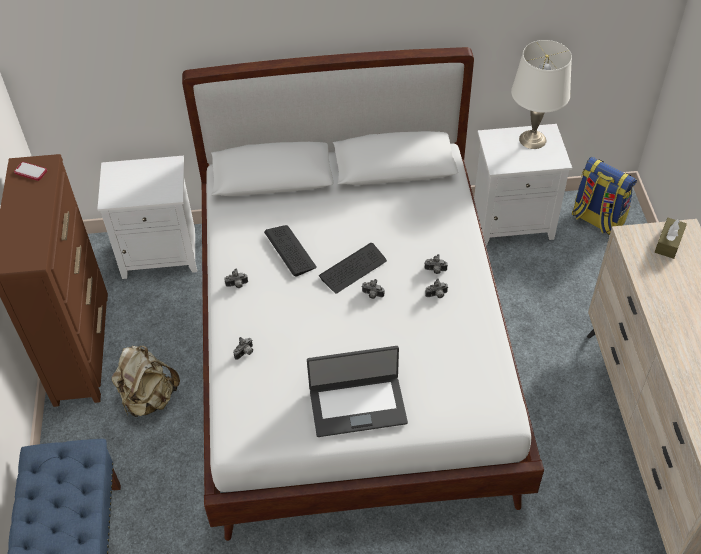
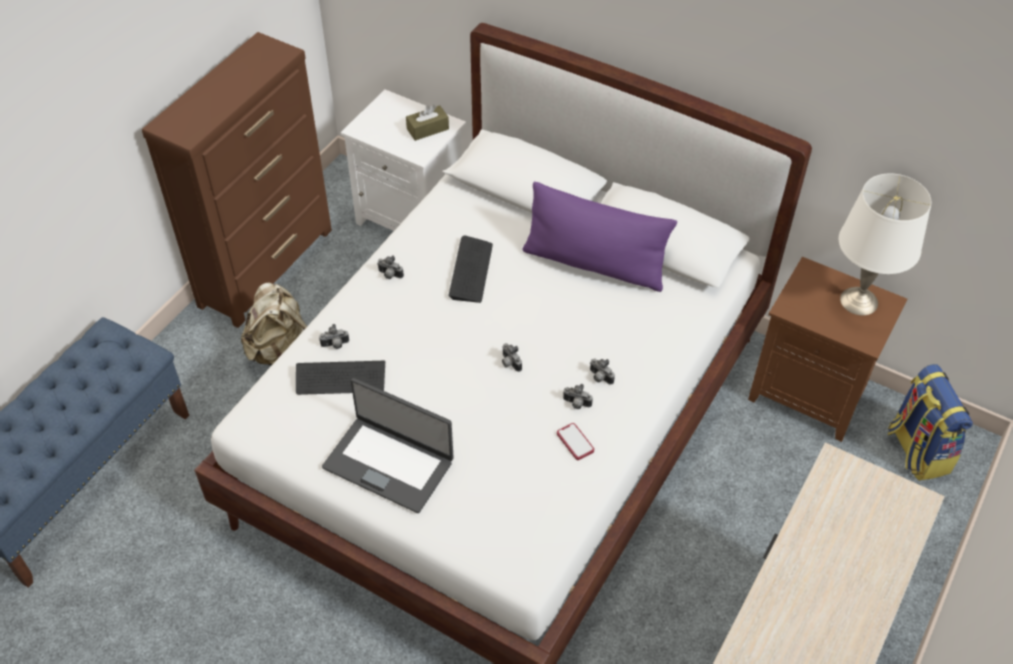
camera: 35 degrees right, 0 degrees up
phone [14,162,47,181] -> phone moved to [557,423,594,460]
keyboard [319,243,387,294] -> keyboard moved to [296,361,385,395]
white nightstand [474,124,572,246] -> brown nightstand [748,257,907,442]
brown tissue box [655,218,687,259] -> brown tissue box moved to [406,104,449,141]
none -> purple pillow [523,182,677,292]

